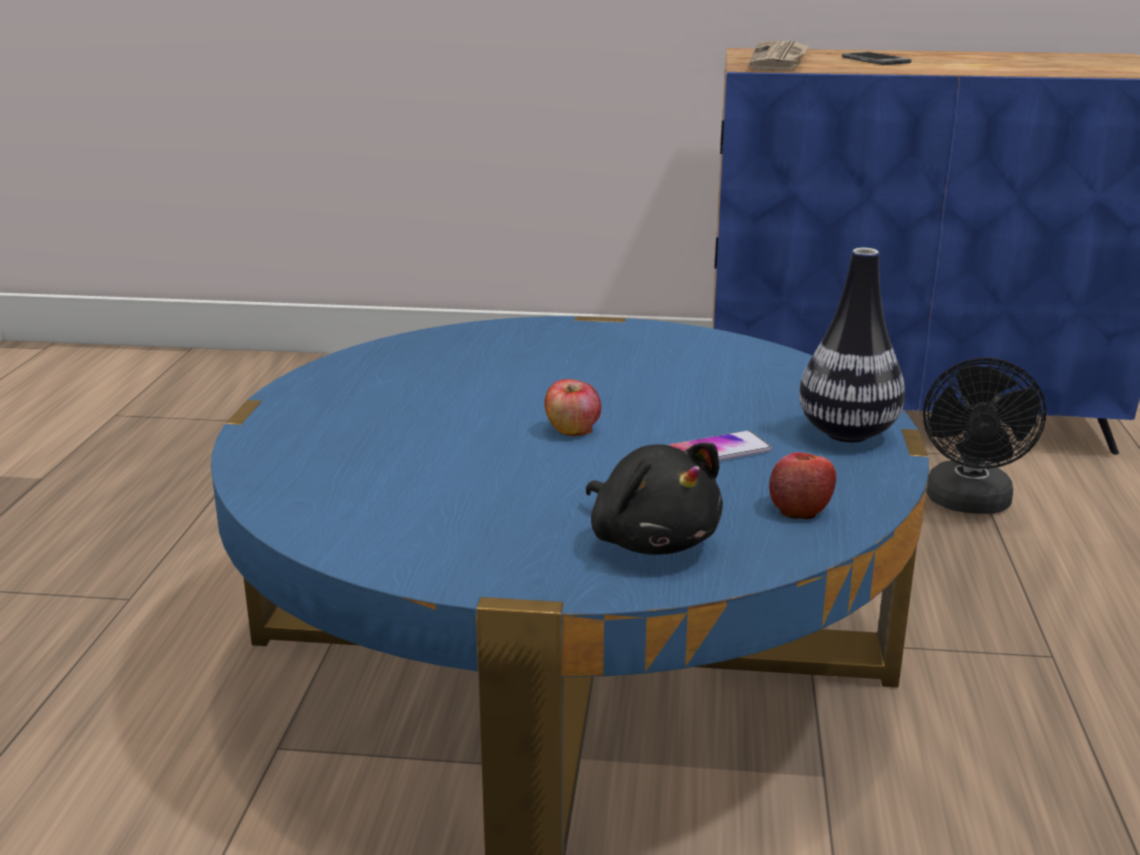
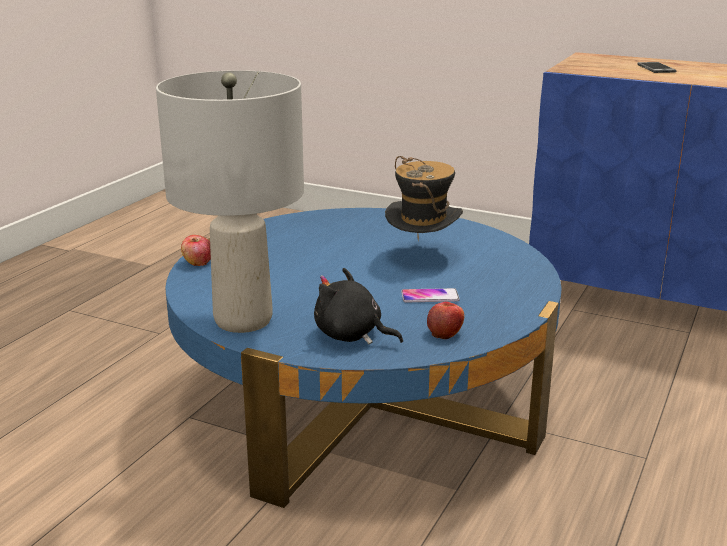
camera: 20 degrees right, 0 degrees up
apple [545,379,601,436] -> apple moved to [181,235,211,266]
black plush toy [586,443,723,555] -> black plush toy turned 135 degrees clockwise [314,268,403,344]
newspaper [749,41,809,71] -> none
vase [799,248,905,442] -> none
black fan [923,358,1046,514] -> none
none -> grey table lamp [156,70,304,333]
none -> hat [385,156,463,241]

